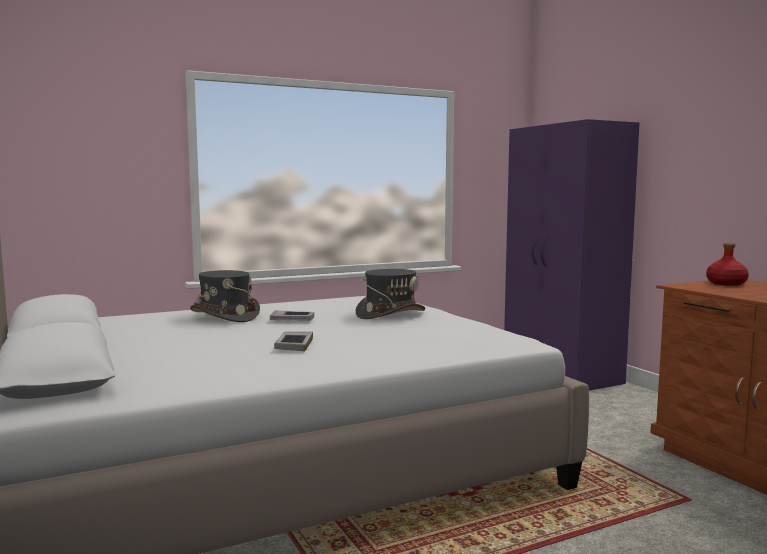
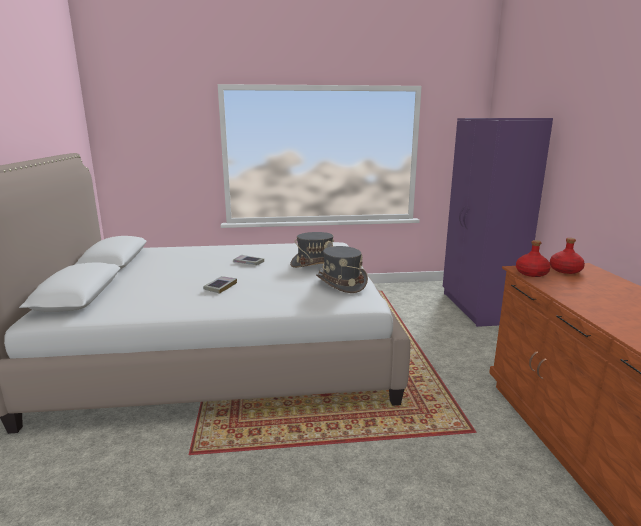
camera: 20 degrees right, 10 degrees up
grey hat [190,270,260,322] -> grey hat moved to [316,246,368,293]
none -> red bottle [516,240,551,277]

